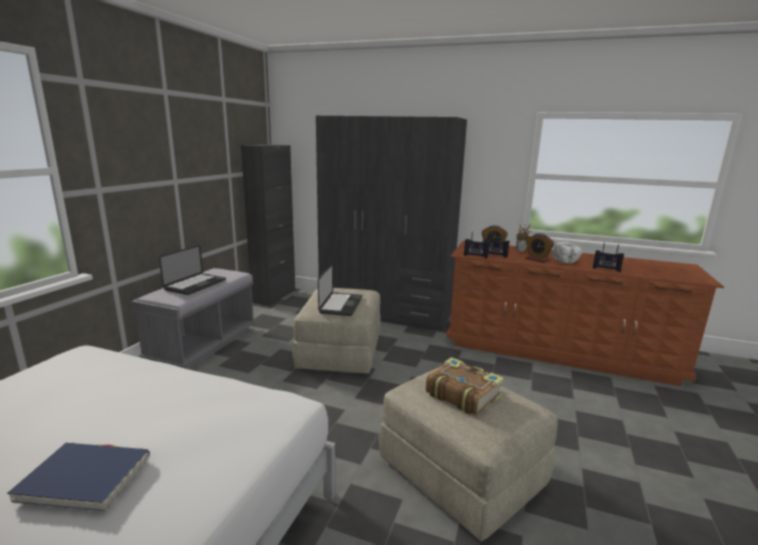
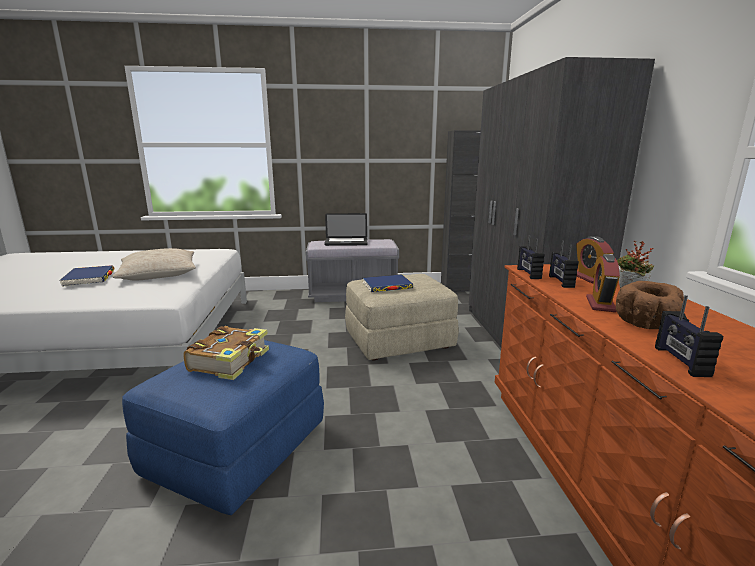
camera: 65 degrees right, 0 degrees up
laptop [318,264,363,316] -> blue book [363,274,413,292]
beige ottoman [379,366,558,541] -> blue ottoman [122,340,324,515]
white bowl [553,241,582,263] -> brown bowl [616,281,684,329]
none -> beige pillow [112,248,196,280]

